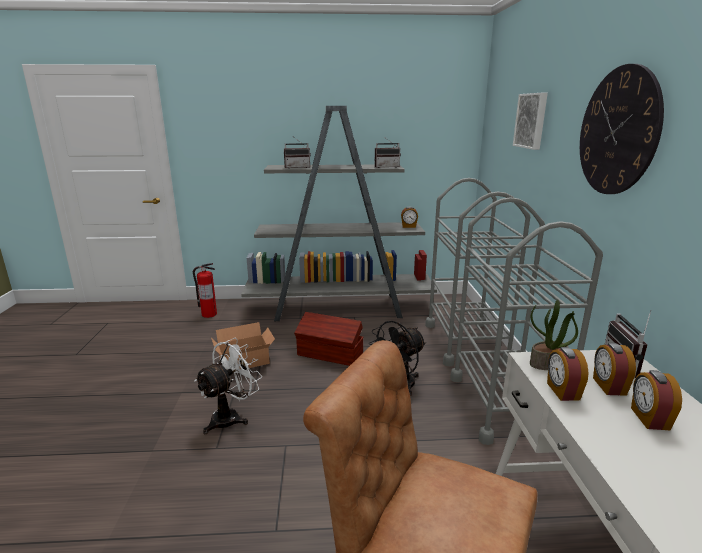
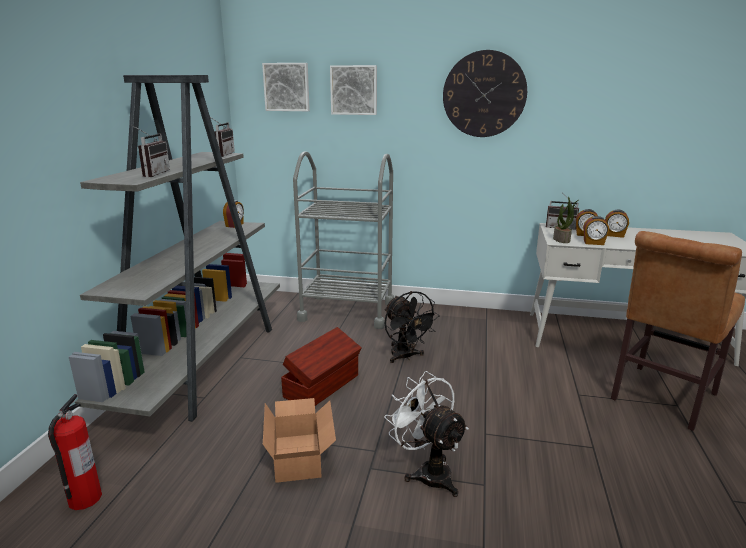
camera: 75 degrees left, 0 degrees up
grey cart [450,197,603,445] -> none
none -> picture [262,63,310,111]

